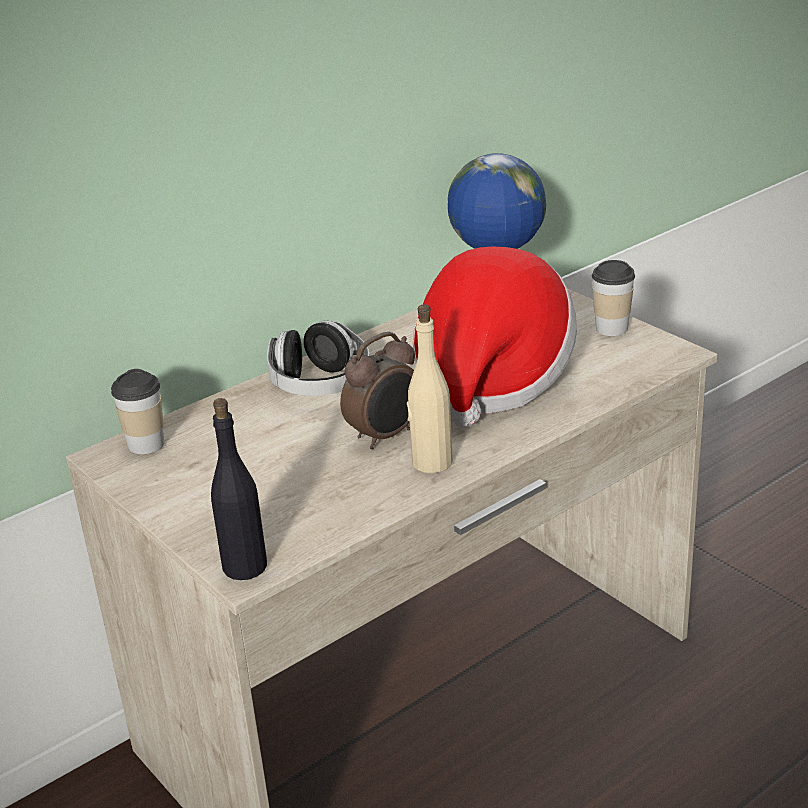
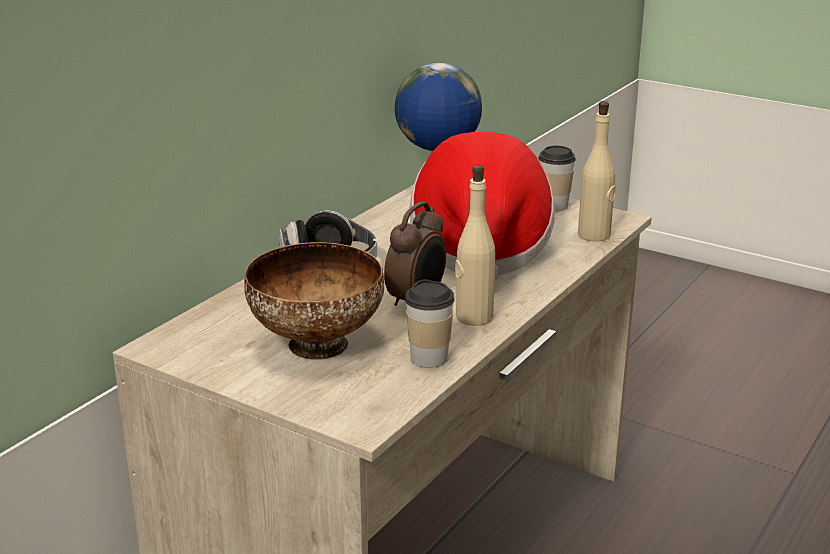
camera: 20 degrees left, 5 degrees down
cup [111,369,164,455] -> cup moved to [405,279,455,368]
black bottle [211,398,267,580] -> none
none -> bowl [244,242,384,360]
none -> beige bottle [578,101,616,241]

